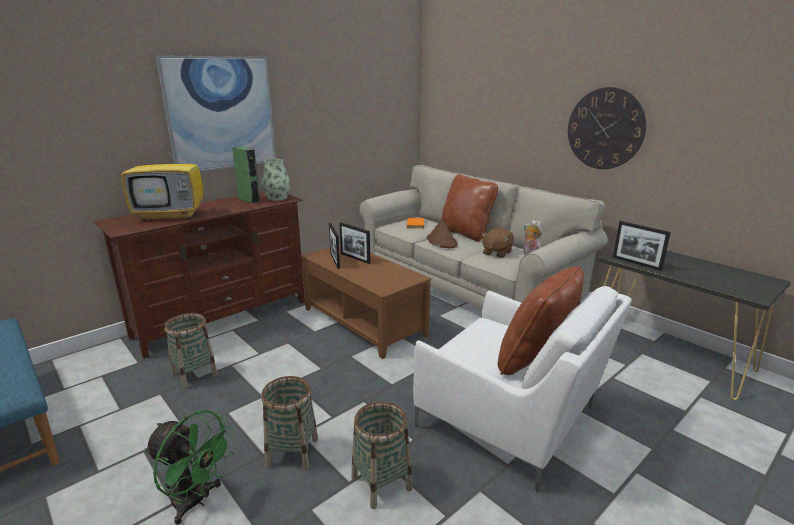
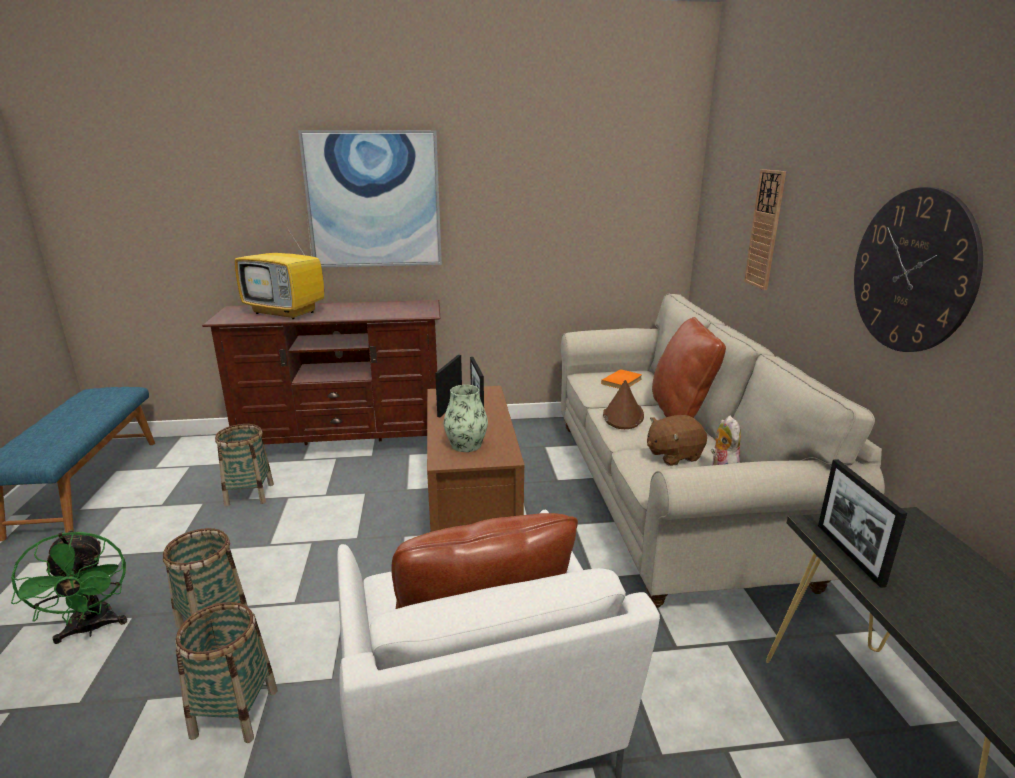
camera: 35 degrees right, 0 degrees up
green speaker [232,147,260,204] -> none
vase [262,159,290,201] -> vase moved to [444,385,488,452]
none -> wall clock [744,169,786,290]

